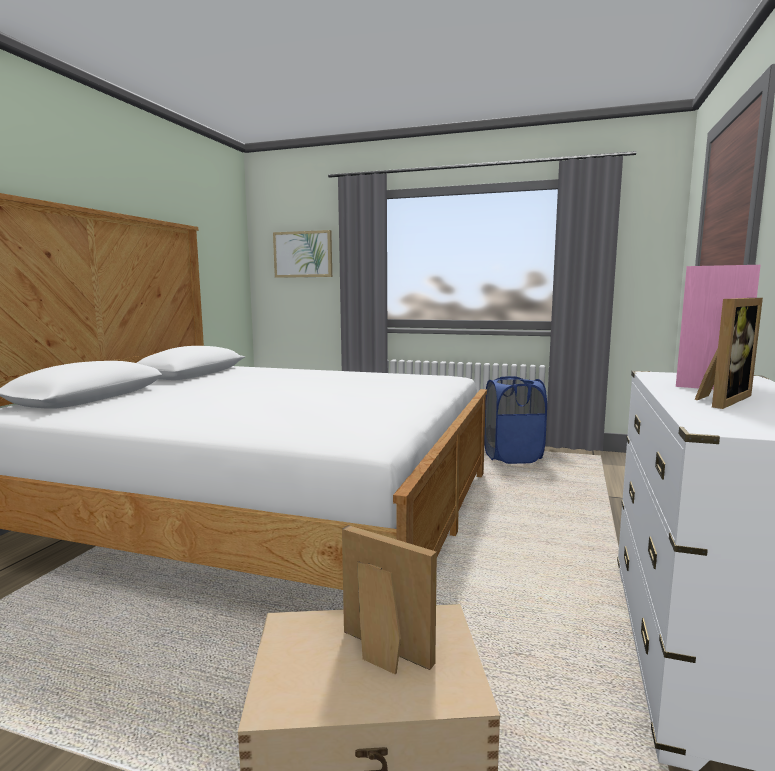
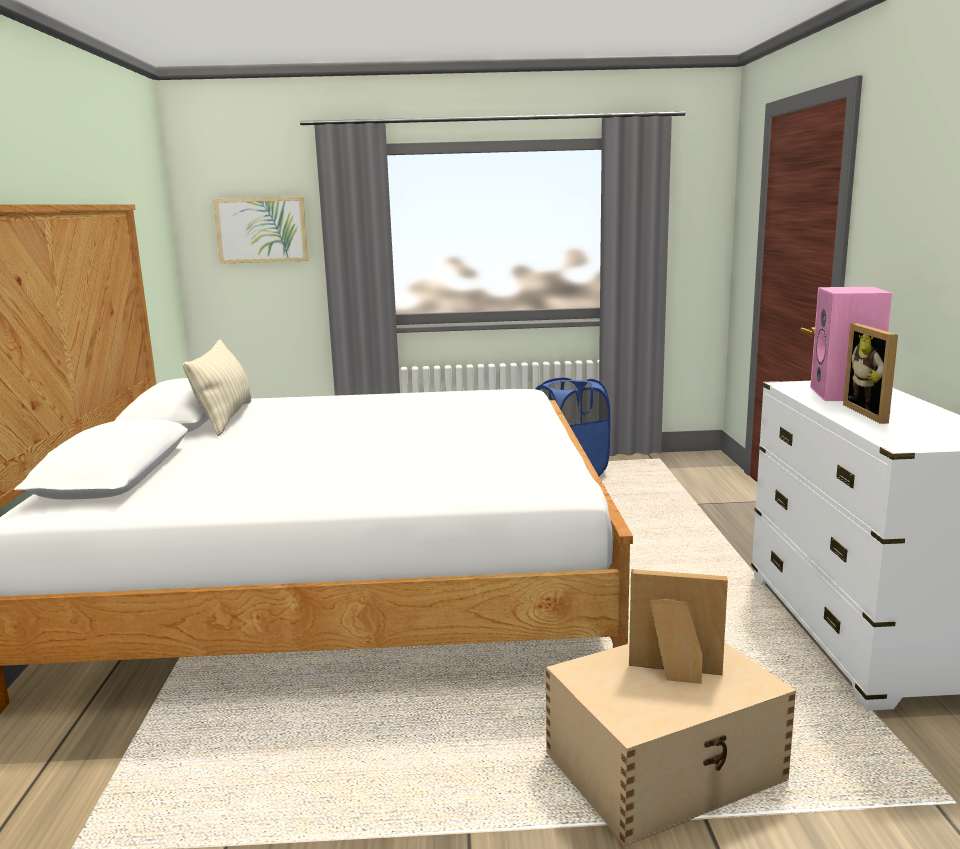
camera: 20 degrees left, 5 degrees up
picture frame [695,298,763,409] -> picture frame turned 150 degrees clockwise [843,323,898,424]
none -> beige pillow [183,339,251,436]

